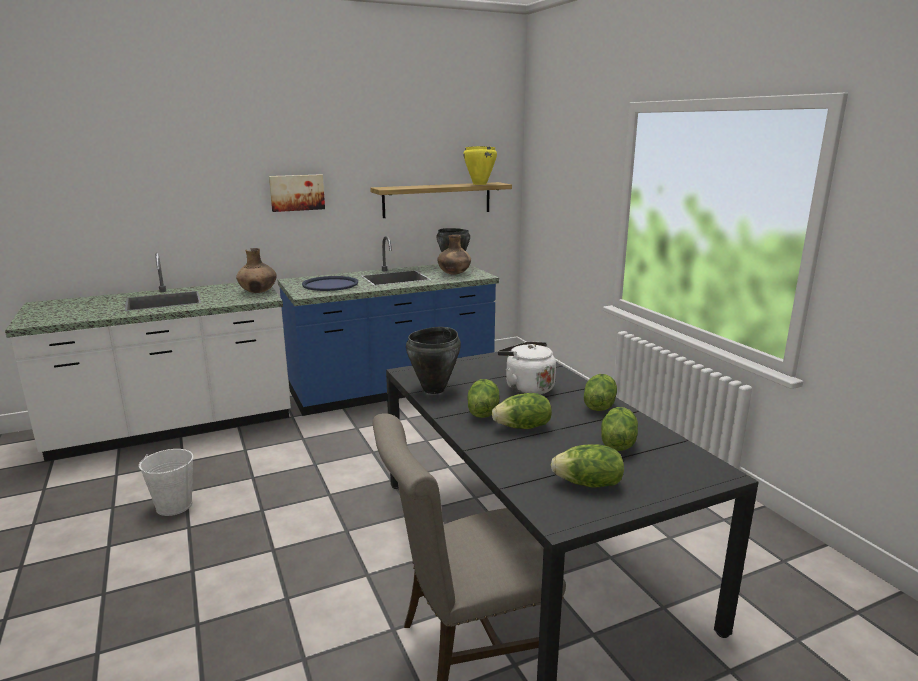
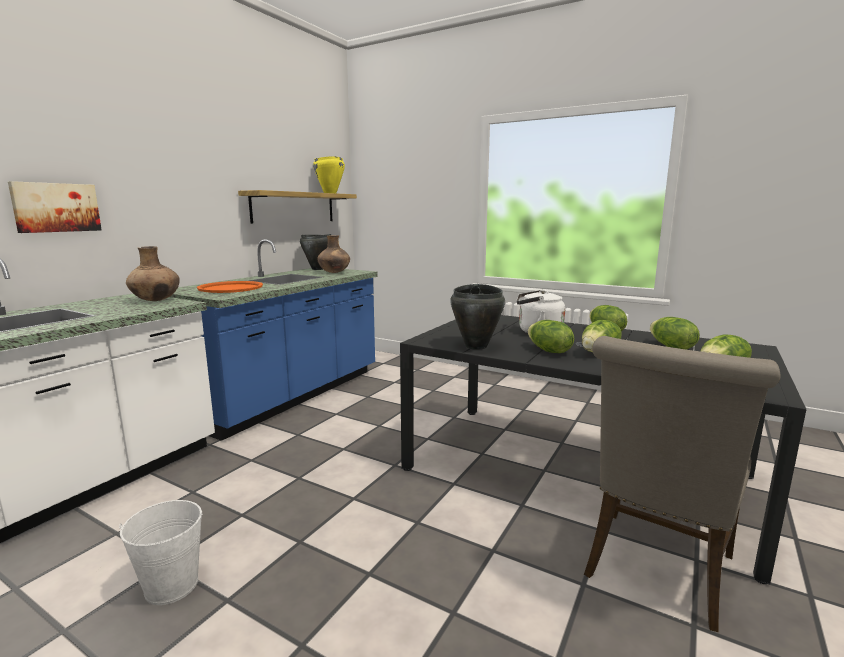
camera: 35 degrees left, 5 degrees down
picture [269,174,325,212] -> picture moved to [8,181,102,233]
blue tray [302,276,358,291] -> orange tray [197,281,263,293]

